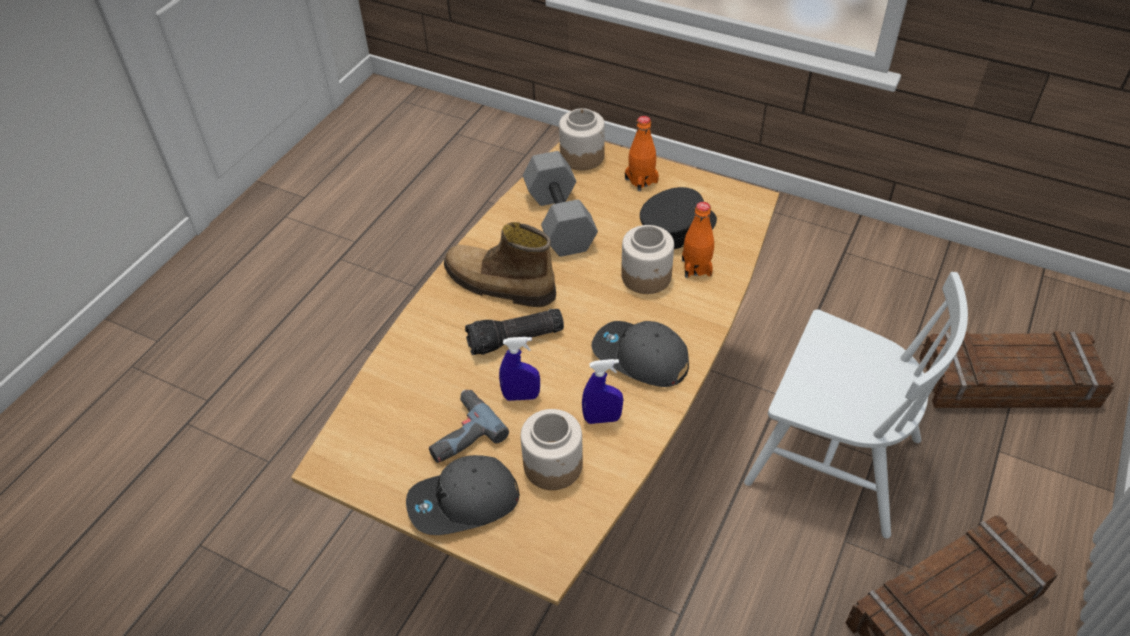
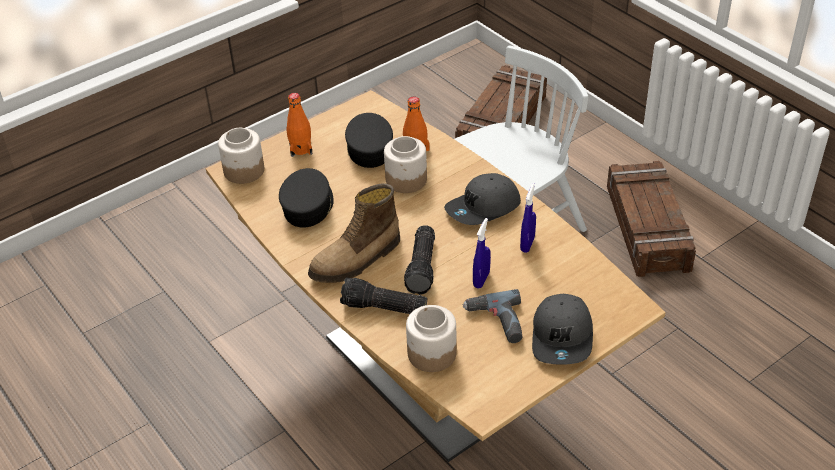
camera: 65 degrees left, 5 degrees down
jar [521,409,583,490] -> jar moved to [406,305,457,372]
grey dumbbell [523,151,598,257] -> black cap [279,168,334,228]
none -> flashlight [340,277,427,314]

